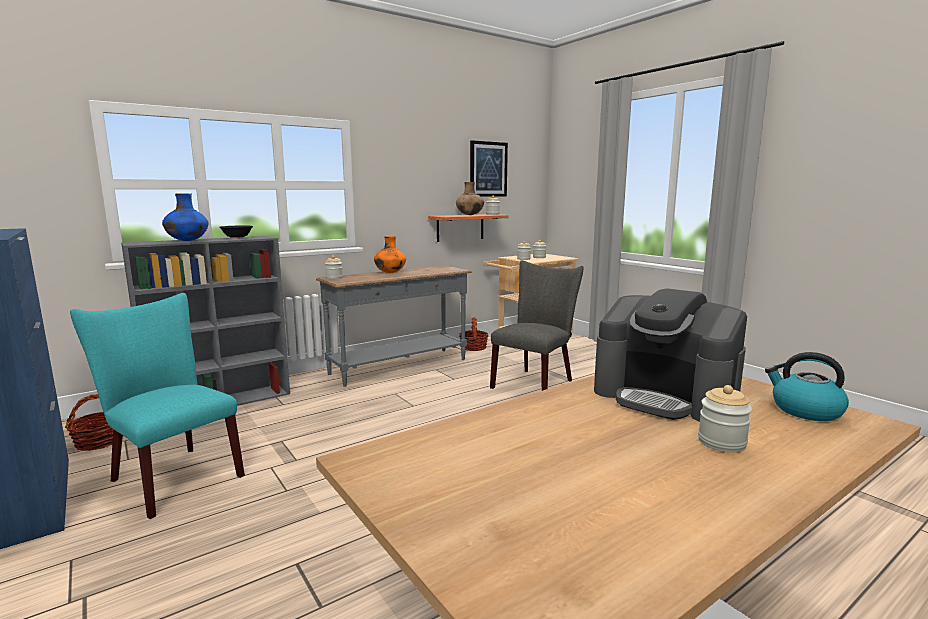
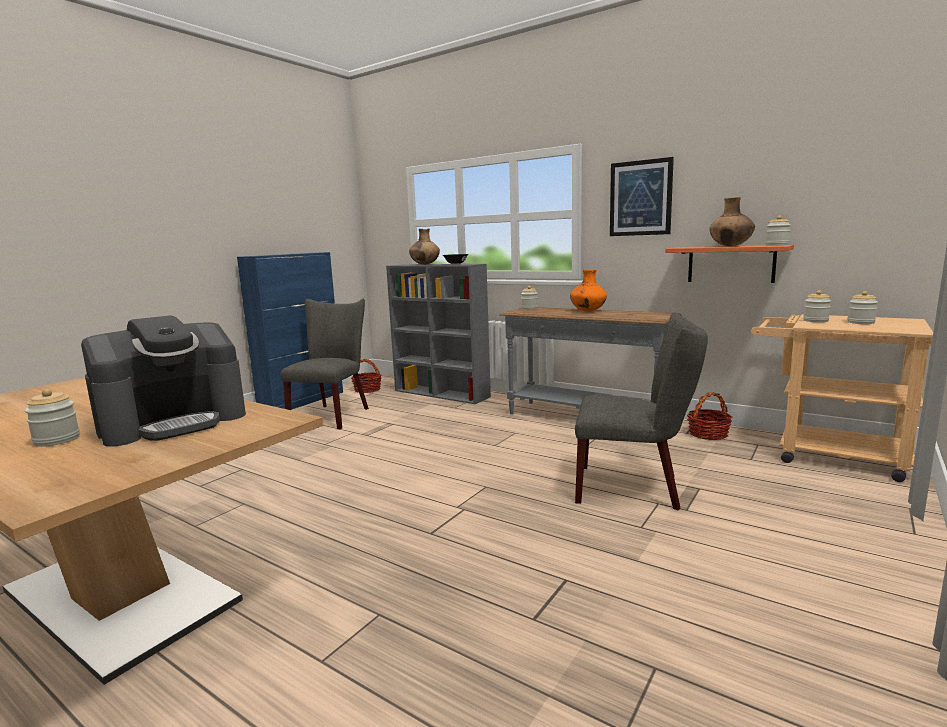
camera: 70 degrees right, 0 degrees up
turquoise chair [70,293,245,519] -> grey chair [280,299,369,429]
blue vase [162,193,209,241] -> brown vase [409,229,440,265]
picture [470,140,508,197] -> picture moved to [610,157,674,236]
coffee machine [594,288,747,422] -> coffee machine turned 150 degrees counterclockwise [81,316,246,447]
kettle [765,352,849,421] -> none

